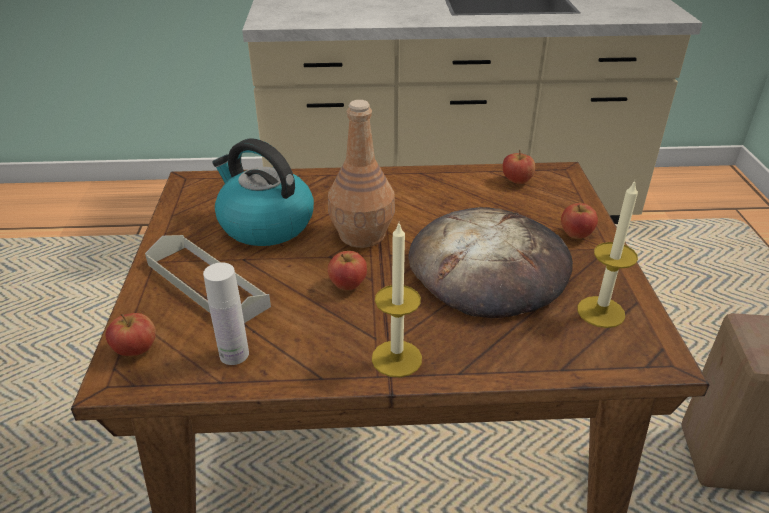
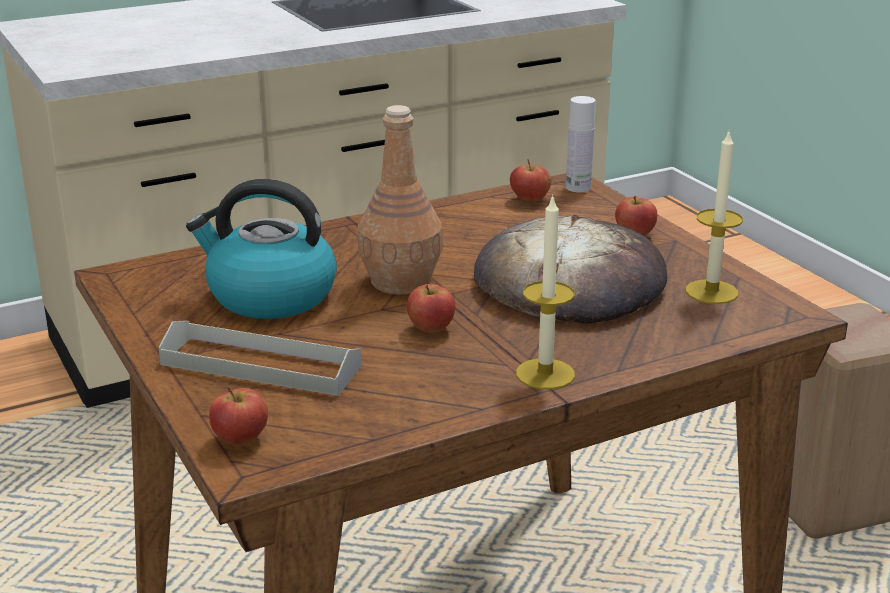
camera: 25 degrees left, 10 degrees down
white bottle [203,262,249,365] -> white bottle moved to [566,96,595,192]

